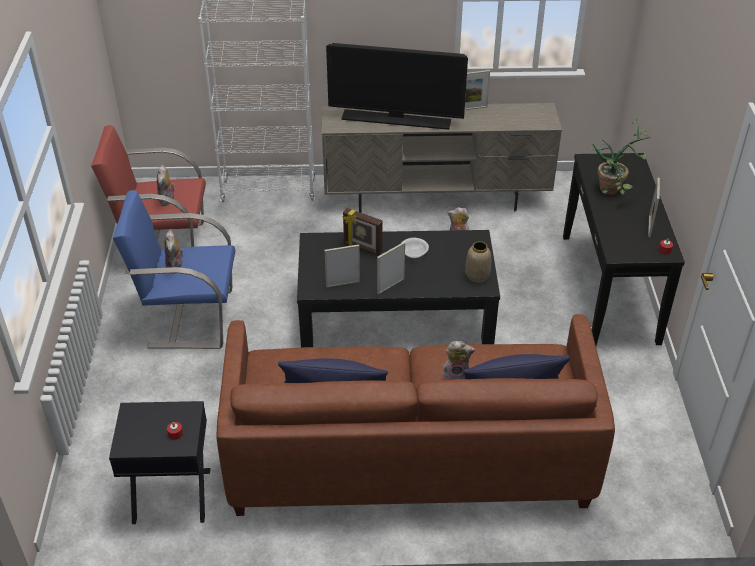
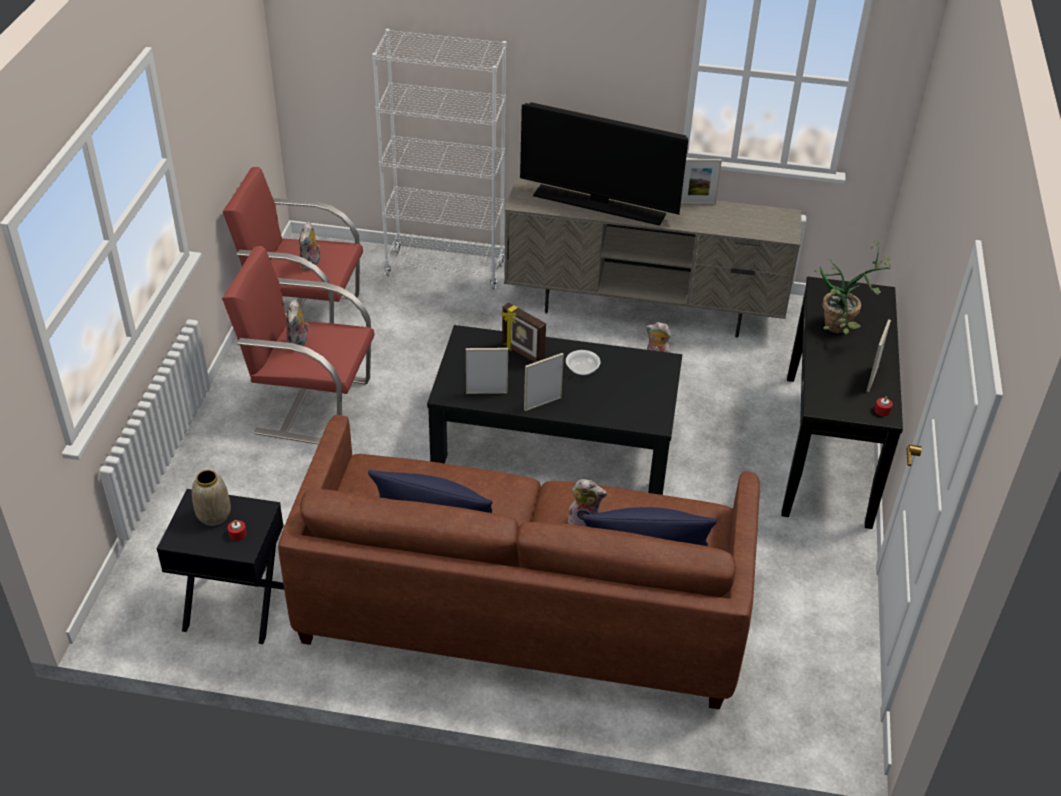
camera: 10 degrees right, 0 degrees up
blue armchair [113,190,235,349] -> red armchair [222,246,375,445]
vase [465,241,491,283] -> vase moved to [192,470,231,526]

